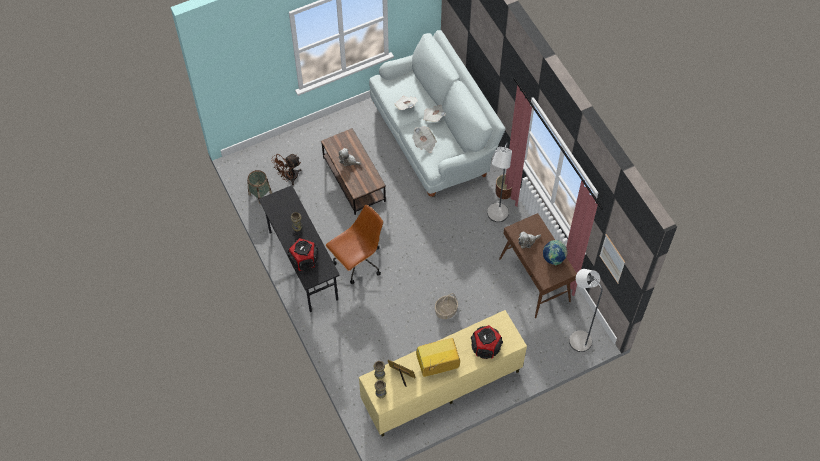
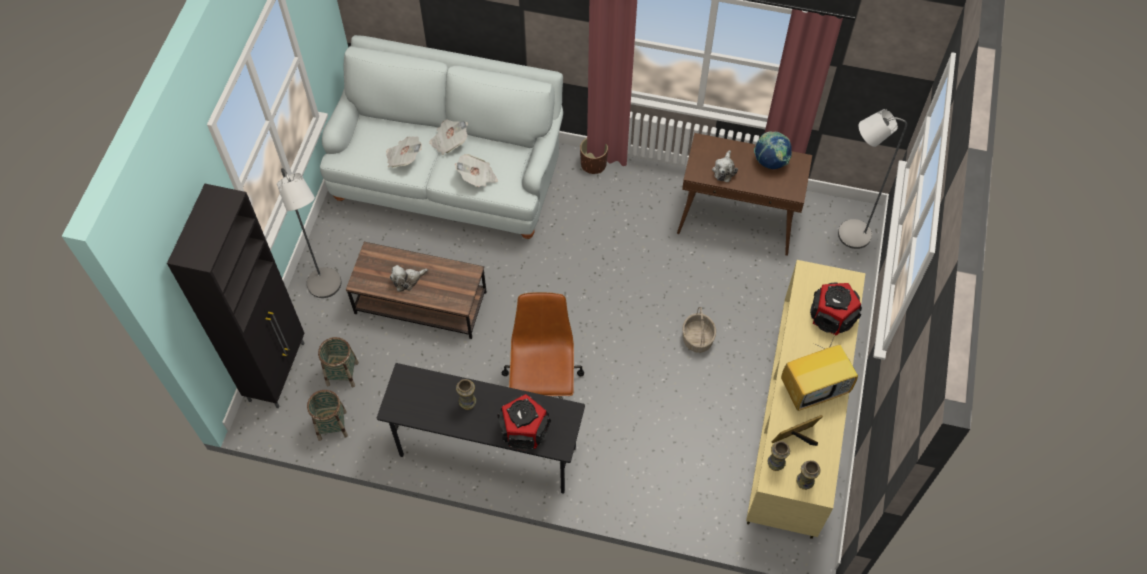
camera: 50 degrees left, 0 degrees up
brown fan [271,154,301,185] -> basket [318,337,359,387]
television [416,338,460,377] -> television turned 135 degrees counterclockwise [781,333,858,411]
grey floor lamp [487,142,512,222] -> grey floor lamp moved to [277,168,341,298]
picture [600,234,625,283] -> none
none -> black cabinet [167,184,304,408]

